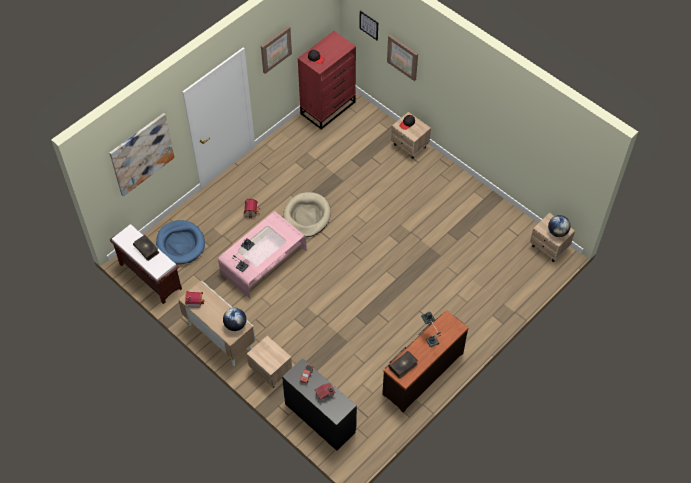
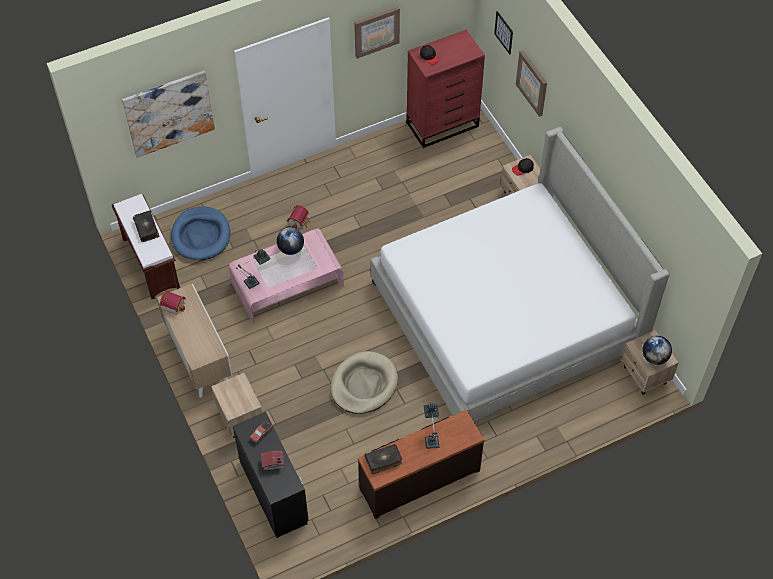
camera: 20 degrees right, 0 degrees up
globe [223,308,246,331] -> globe moved to [277,227,304,255]
beige dog bed [283,192,331,237] -> beige dog bed moved to [331,351,398,414]
none -> bed [371,127,670,422]

